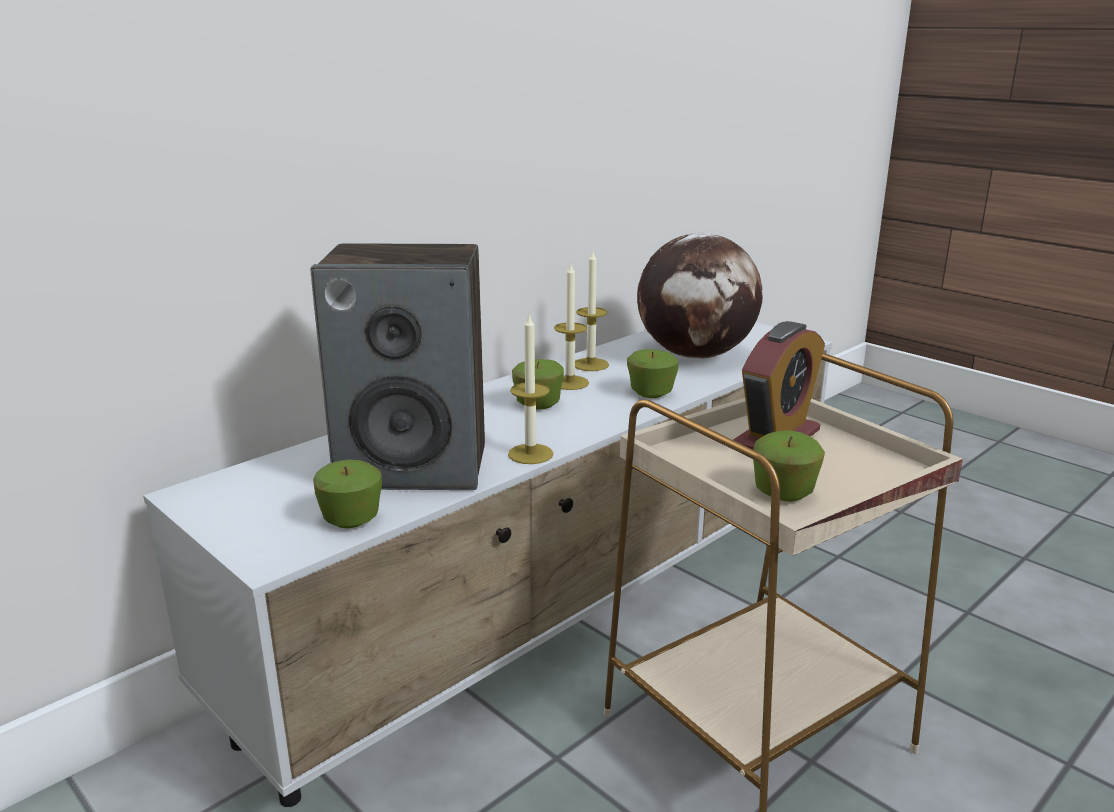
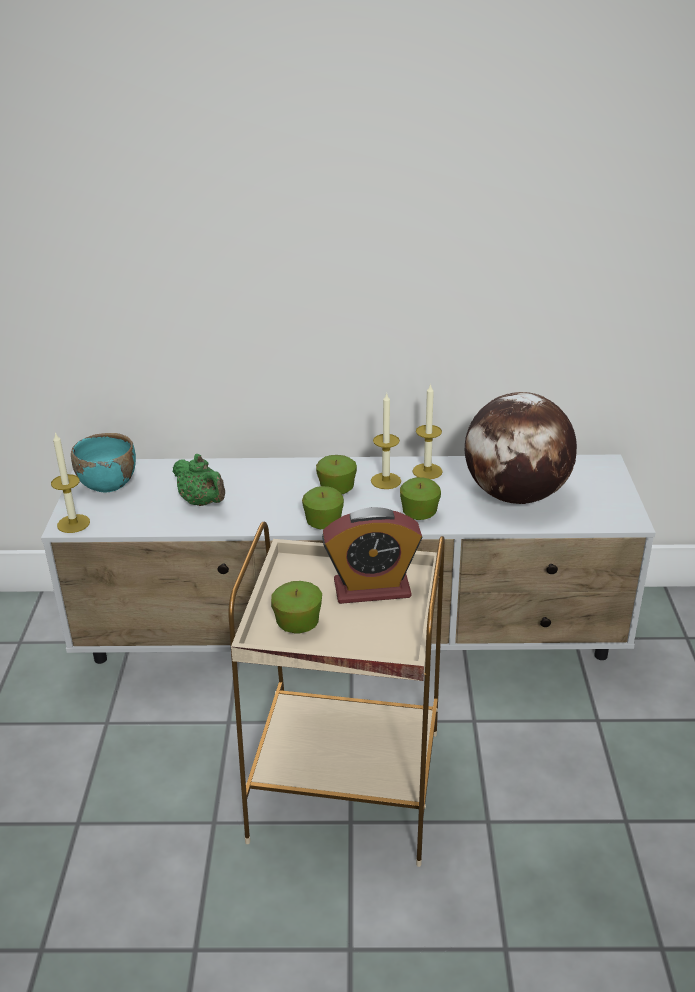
camera: 45 degrees right, 10 degrees up
speaker [311,243,485,490] -> green teapot [172,454,225,506]
apple [313,459,382,529] -> apple moved to [302,486,344,529]
candle [508,315,553,464] -> candle moved to [51,432,90,533]
none -> turquoise bowl [71,433,136,492]

